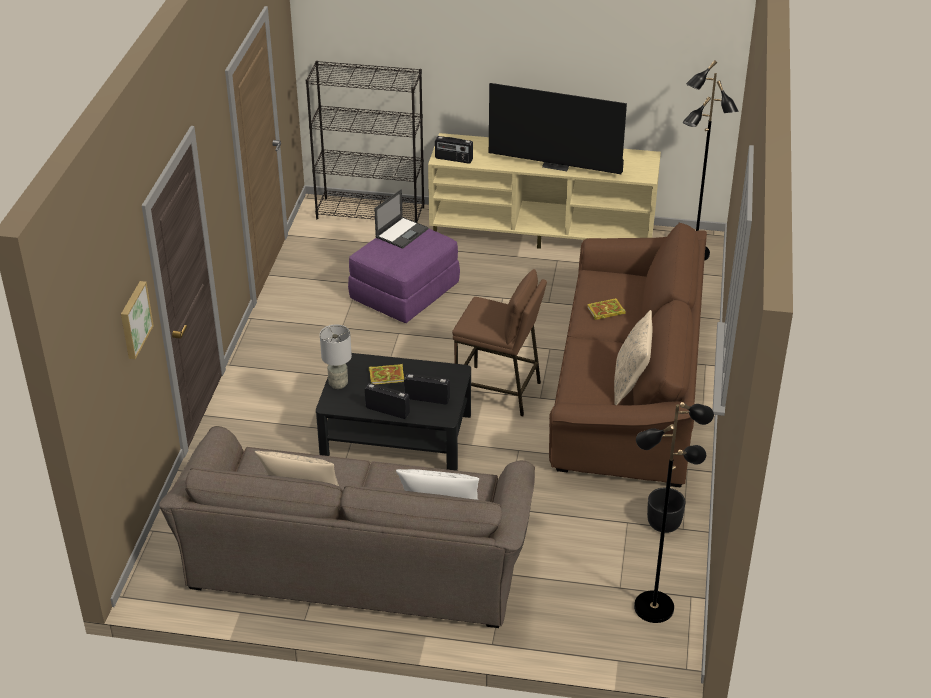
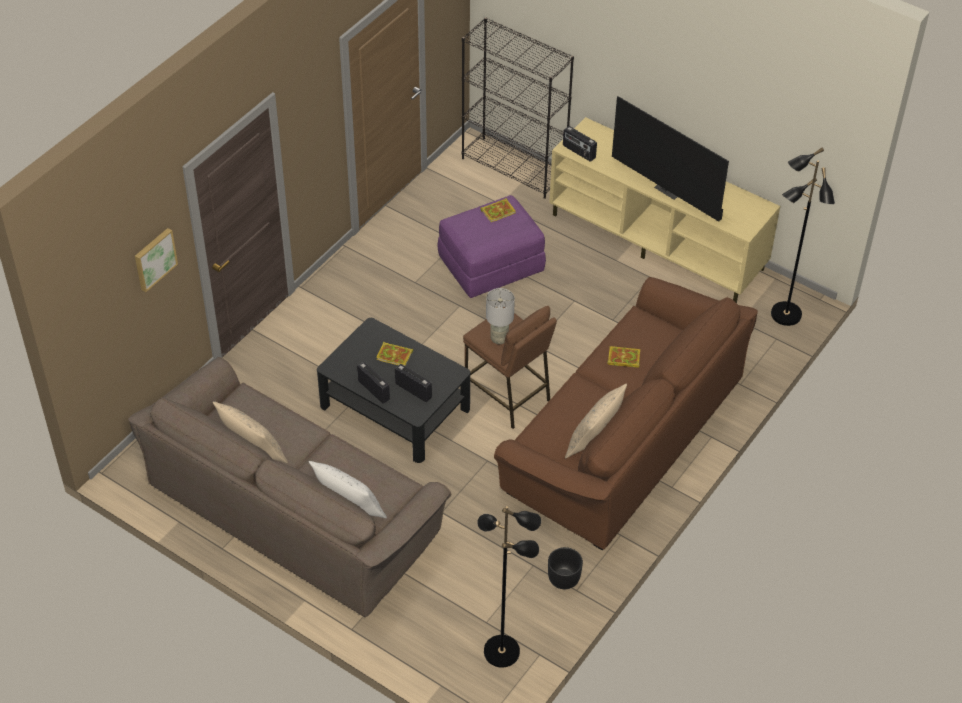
camera: 25 degrees right, 10 degrees up
grey table lamp [320,324,352,389] -> grey table lamp moved to [486,288,515,344]
laptop [374,189,429,249] -> book [480,198,516,222]

